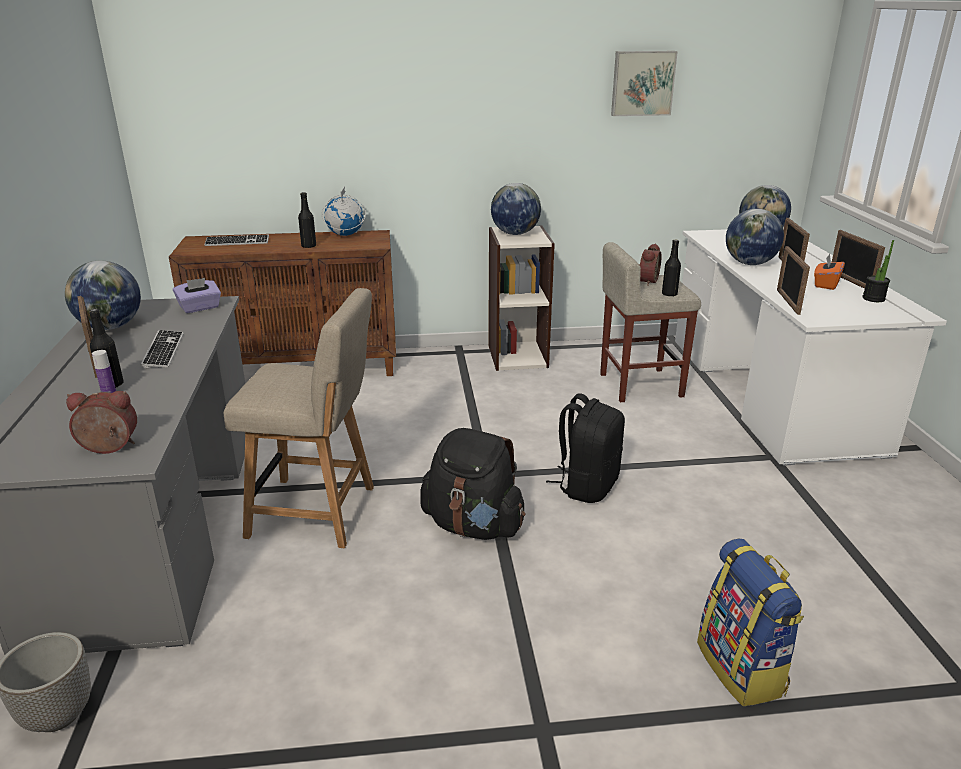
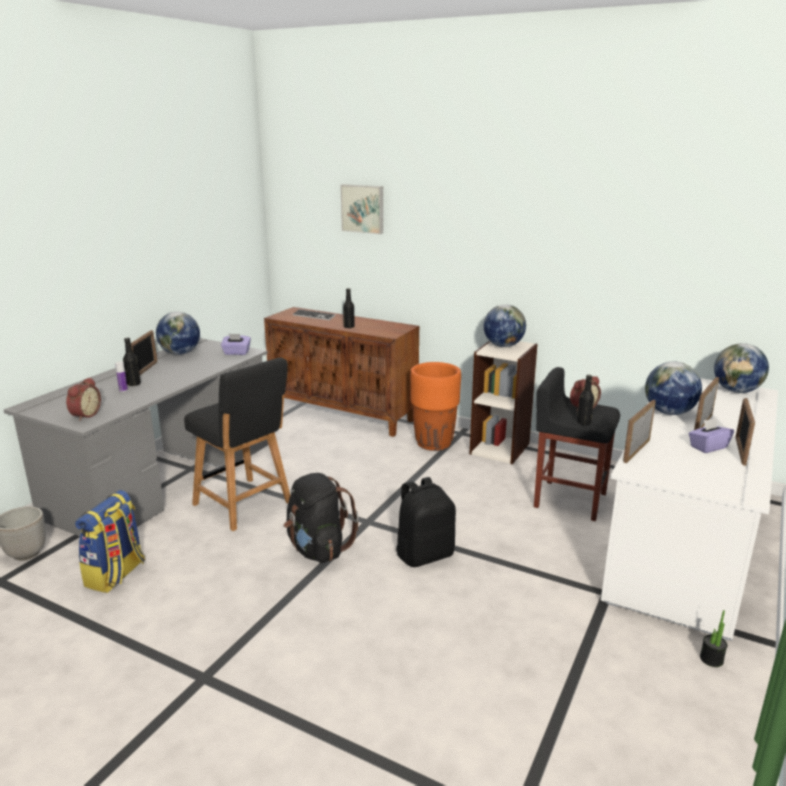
camera: 35 degrees right, 5 degrees down
alarm clock [66,391,137,454] -> alarm clock turned 75 degrees clockwise [66,377,101,421]
keyboard [141,330,184,368] -> none
beige chair [224,288,374,548] -> black chair [184,357,291,531]
globe [322,187,366,236] -> none
beige stool [600,242,701,402] -> black stool [534,367,620,521]
picture [611,51,678,116] -> picture moved to [340,184,383,234]
backpack [697,539,804,706] -> backpack moved to [75,490,145,593]
orange tissue box [814,254,845,290] -> purple tissue box [689,418,734,453]
potted plant [862,240,894,302] -> potted plant moved to [700,610,727,667]
none -> orange planter [410,362,461,451]

